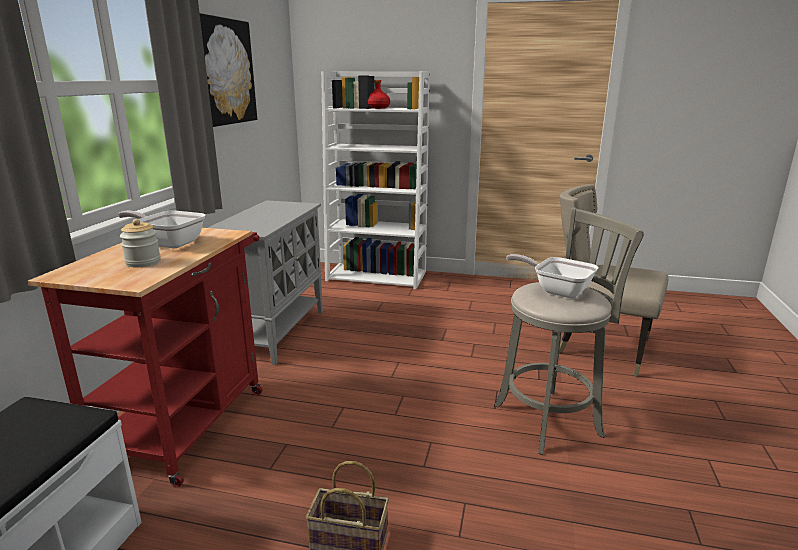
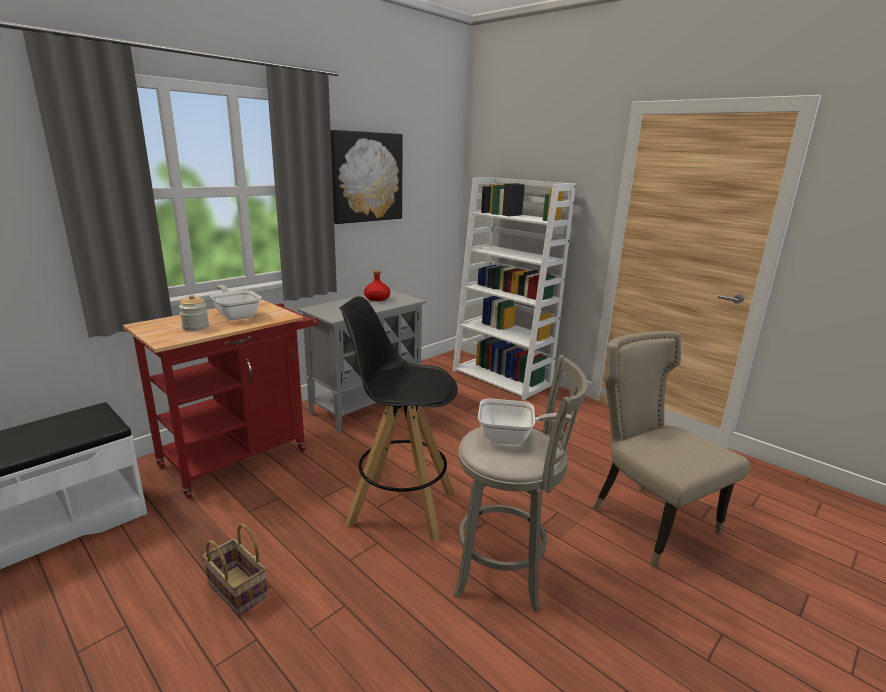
camera: 30 degrees right, 0 degrees up
red bottle [368,80,390,109] -> red bottle moved to [364,271,390,301]
frying pan [506,254,599,298] -> frying pan turned 120 degrees clockwise [478,399,577,444]
none -> black stool [339,296,458,542]

